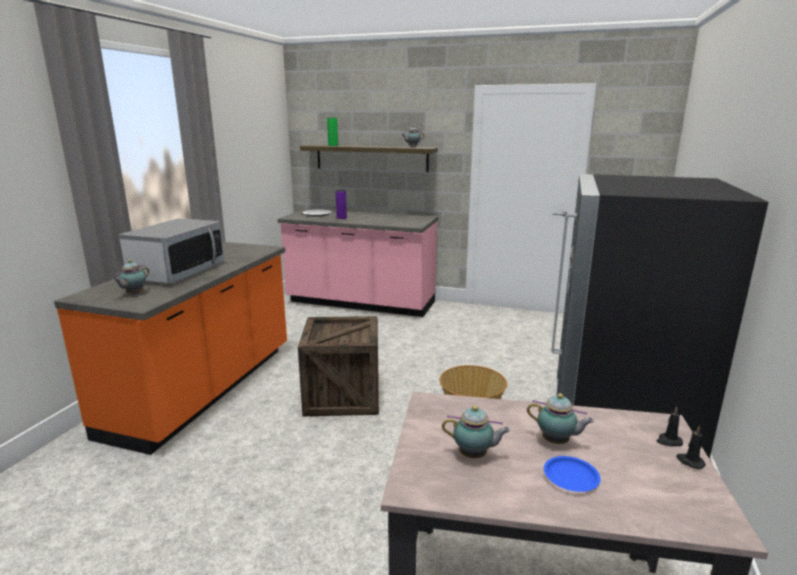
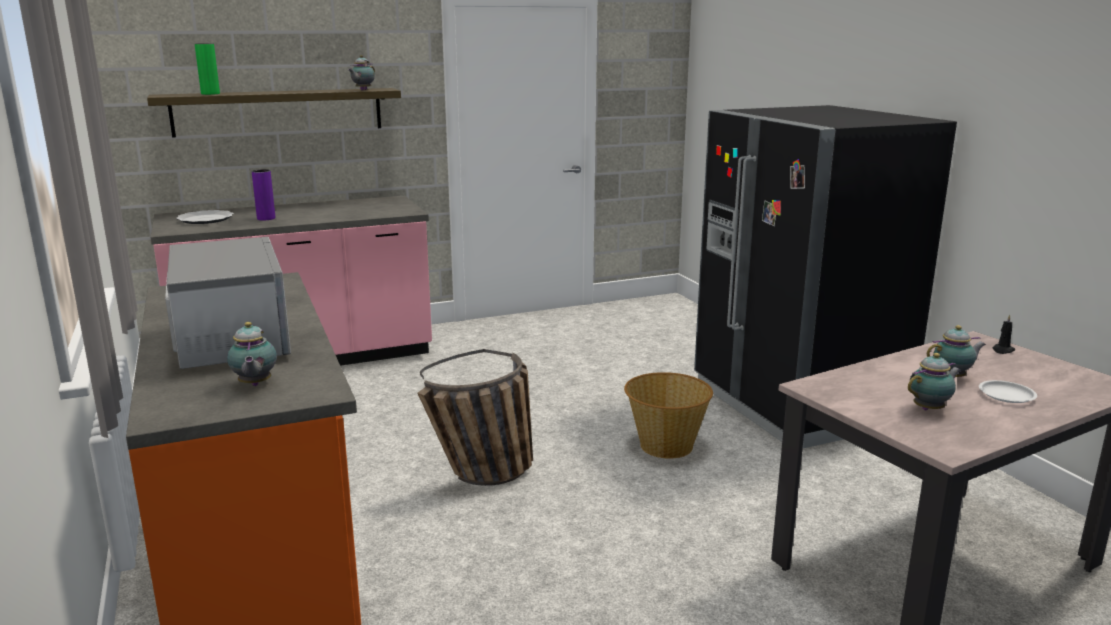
camera: 40 degrees left, 0 degrees up
crate [298,316,379,416] -> basket [418,349,533,486]
blue plate [544,456,601,492] -> white plate [979,380,1037,403]
black candle [676,426,706,469] -> none

